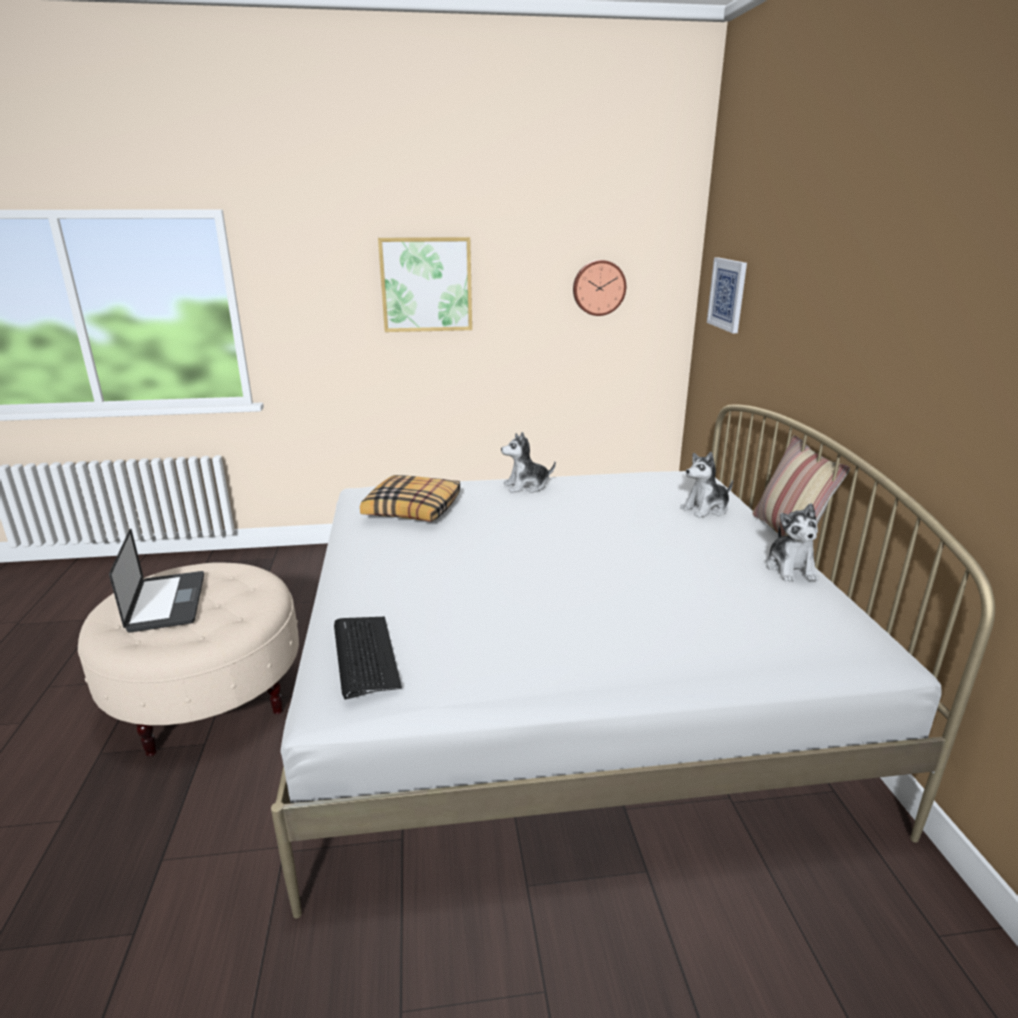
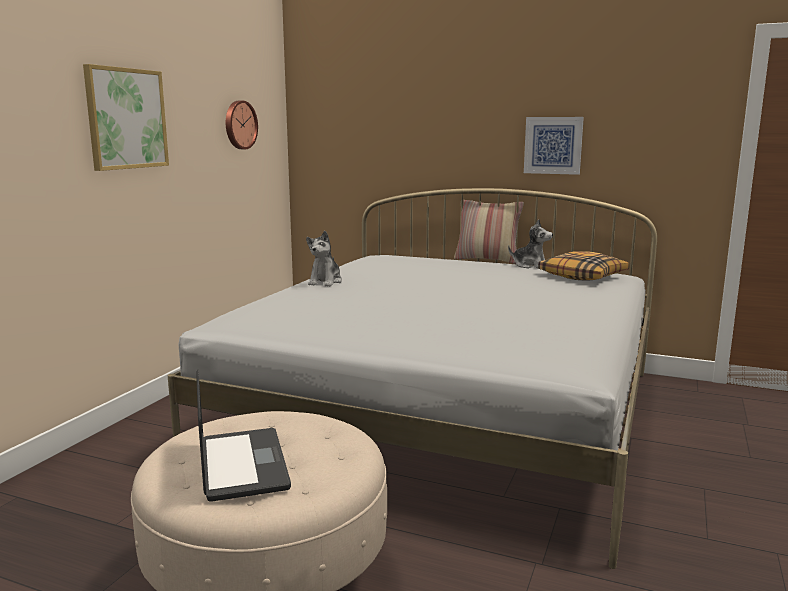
camera: 60 degrees left, 10 degrees down
laptop [109,529,204,633] -> laptop turned 60 degrees clockwise [196,370,291,502]
keyboard [334,617,402,699] -> none
pillow [360,475,460,522] -> pillow moved to [538,251,629,280]
plush toy [680,452,733,518] -> none
picture [707,258,747,333] -> picture moved to [524,117,584,175]

